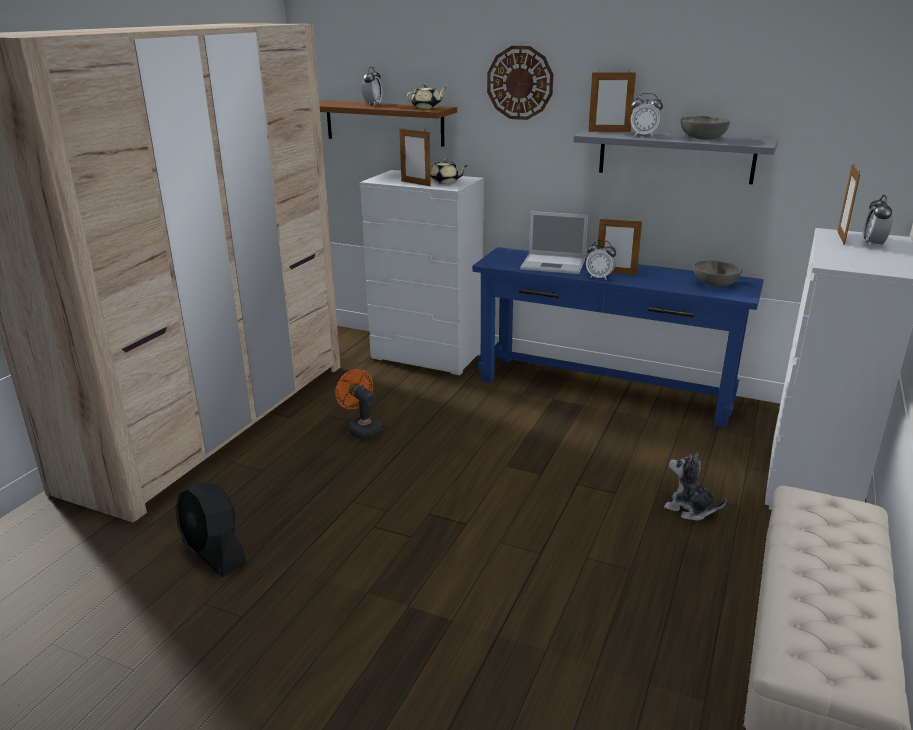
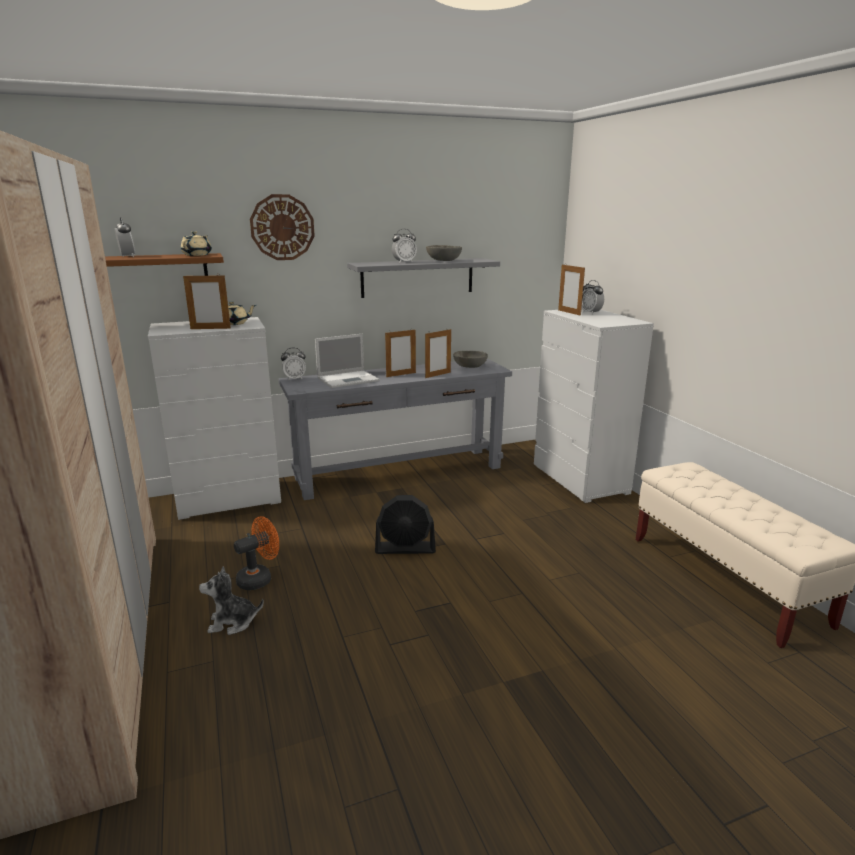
camera: 45 degrees left, 5 degrees down
black fan [175,483,247,577] -> black fan moved to [375,495,436,554]
orange fan [335,369,382,439] -> orange fan turned 135 degrees clockwise [234,516,279,590]
blue console table [472,247,764,428] -> grey console table [278,359,512,500]
alarm clock [586,240,616,280] -> alarm clock moved to [281,348,306,381]
picture frame [588,70,636,132] -> picture frame moved to [425,328,451,378]
plush toy [664,452,726,521] -> plush toy moved to [199,567,264,635]

